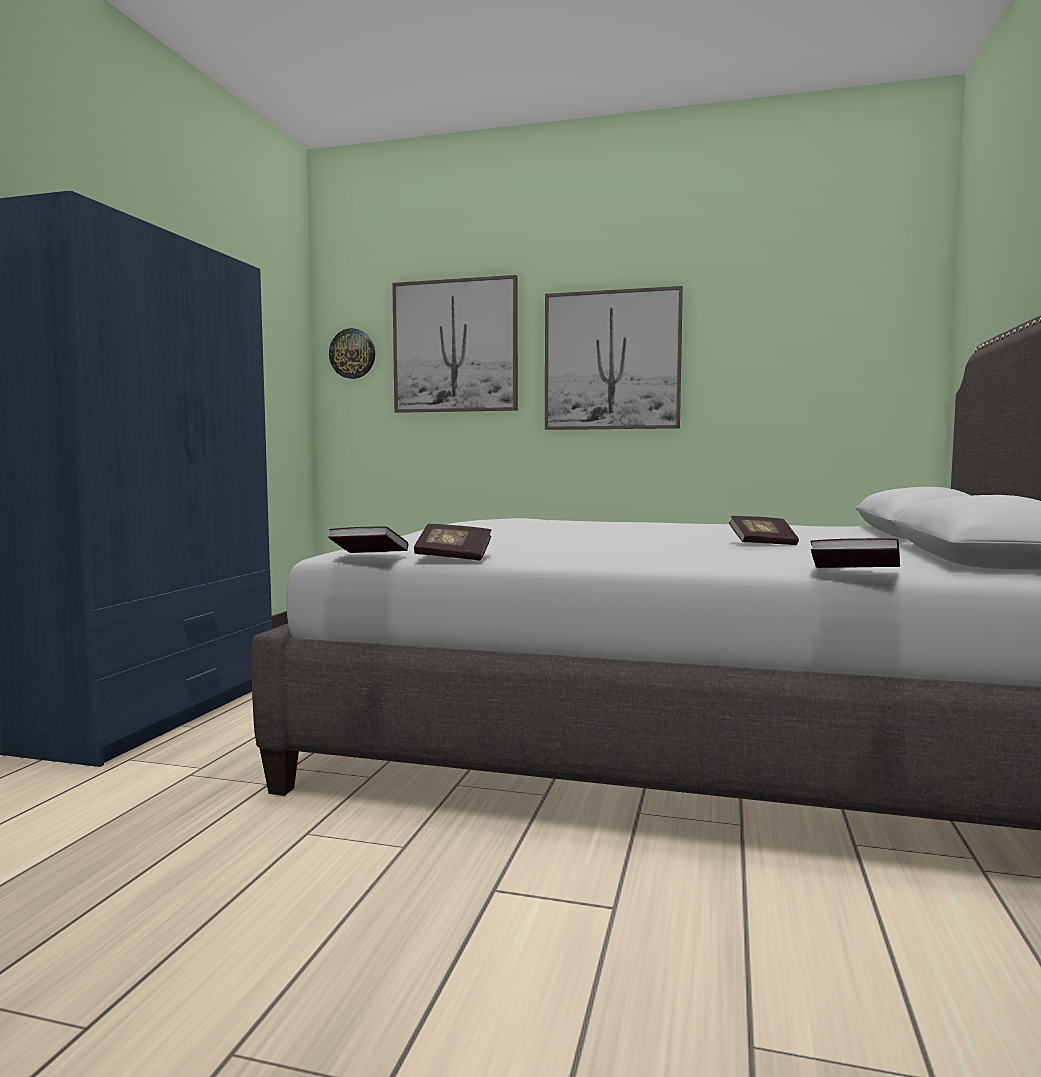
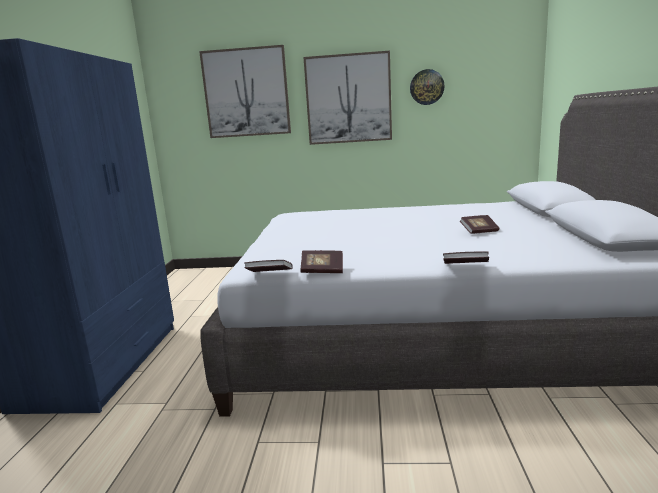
camera: 10 degrees left, 10 degrees up
wall clock [329,328,375,379] -> wall clock moved to [410,69,445,105]
book [811,538,900,568] -> book moved to [443,251,489,264]

